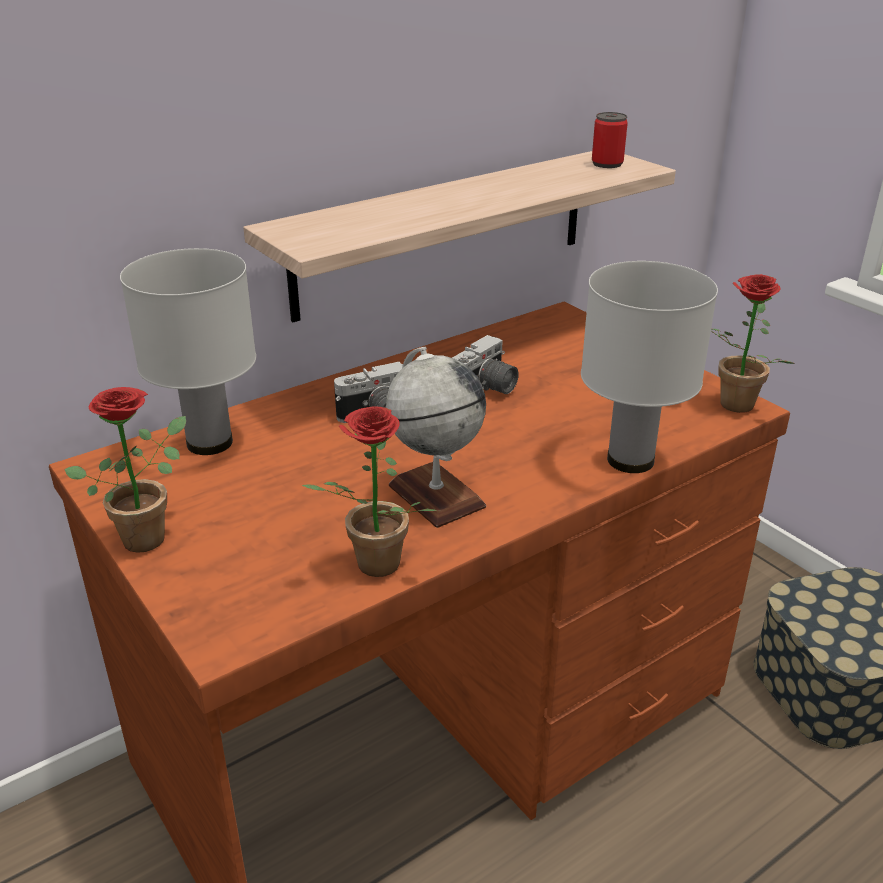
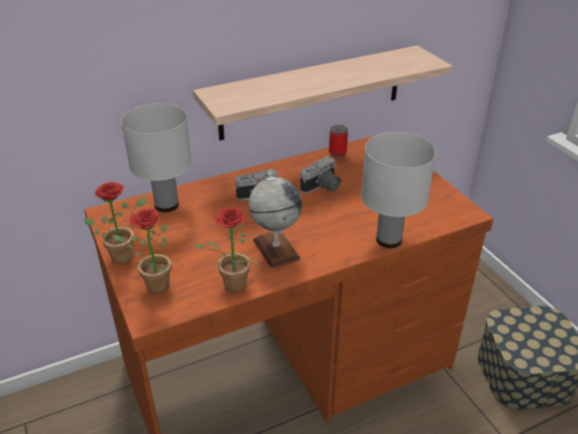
camera: 10 degrees right, 5 degrees up
can [592,112,628,168] -> can moved to [329,125,348,157]
potted plant [711,274,794,413] -> potted plant moved to [112,208,171,294]

